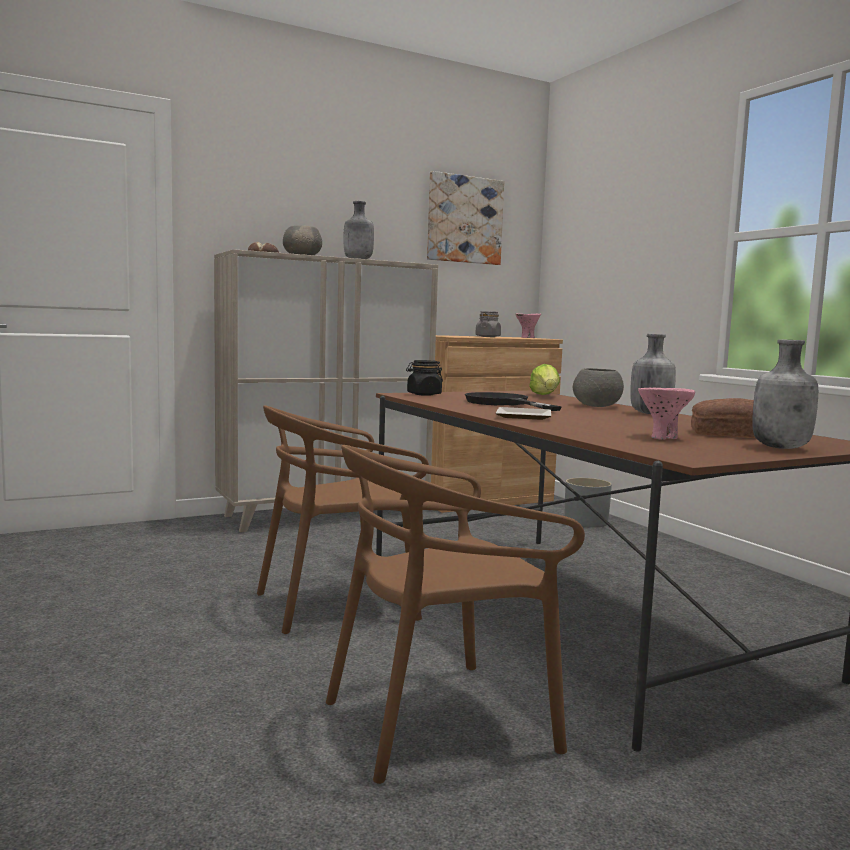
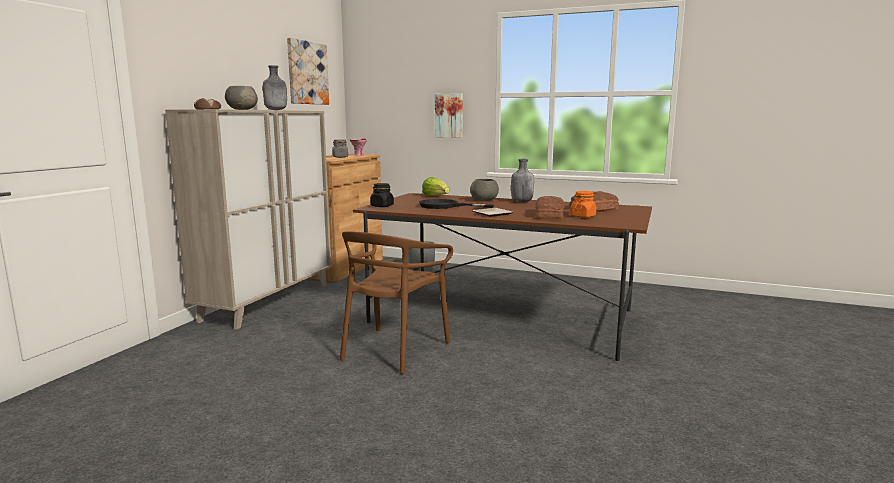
camera: 40 degrees left, 5 degrees up
brown chair [326,445,585,784] -> none
pink bowl [638,388,695,440] -> orange jar [570,191,596,218]
grey bottle [752,339,818,449] -> none
none -> picture [435,93,463,138]
none -> bread [535,196,564,219]

